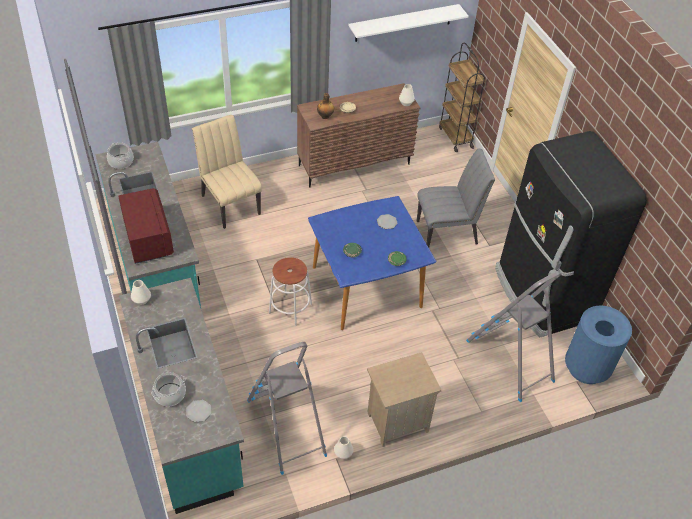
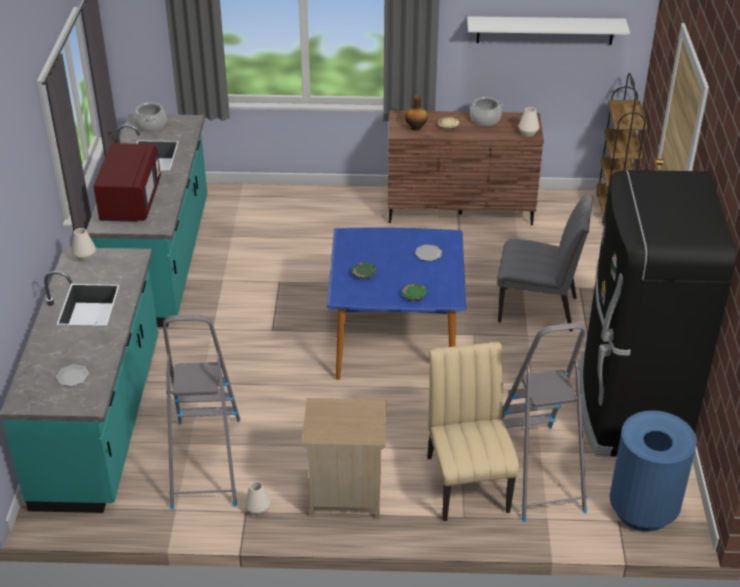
camera: 25 degrees right, 10 degrees down
cooking pot [151,372,186,407] -> cooking pot moved to [469,97,503,126]
beige chair [192,115,262,229] -> beige chair moved to [427,342,519,521]
white stool [269,257,312,326] -> none

